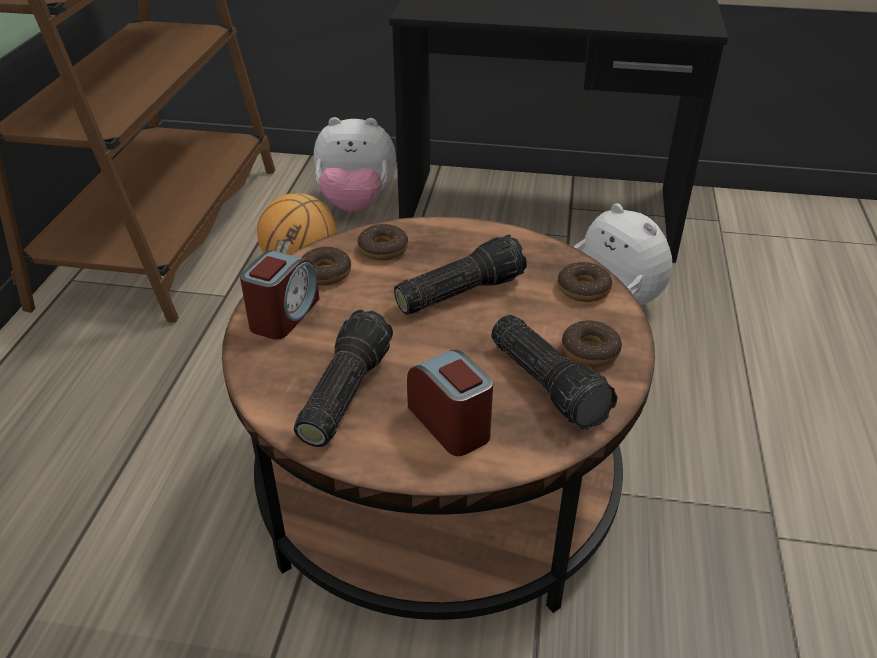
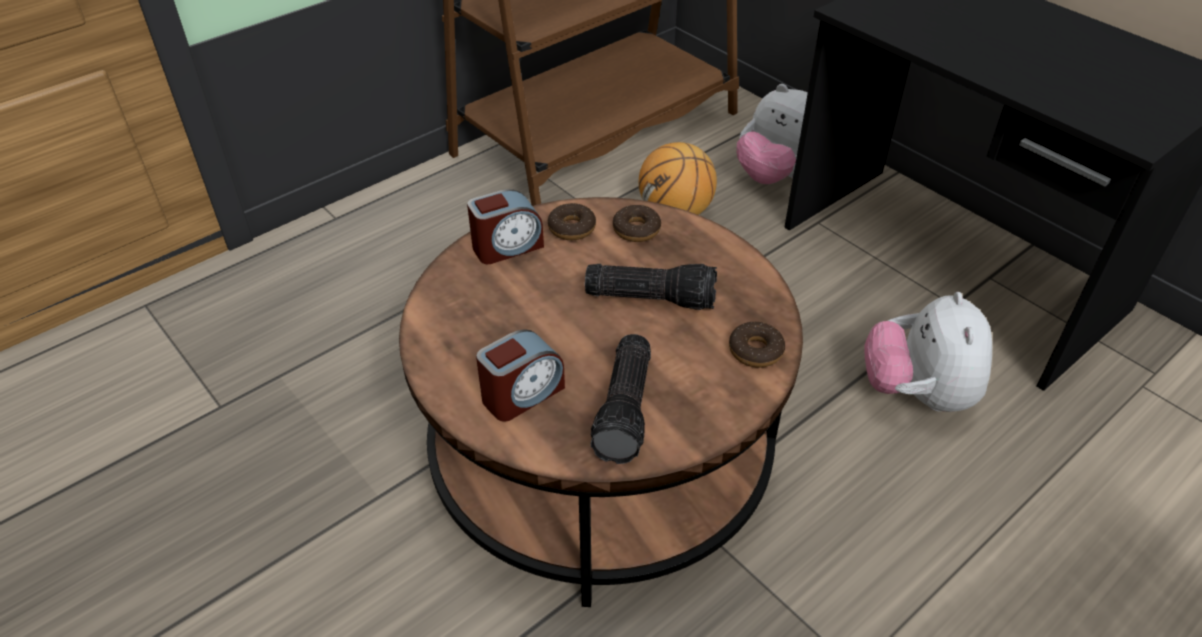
camera: 40 degrees right, 5 degrees up
flashlight [294,309,393,447] -> none
alarm clock [407,350,493,456] -> alarm clock turned 45 degrees clockwise [476,329,565,422]
donut [562,321,622,367] -> none

